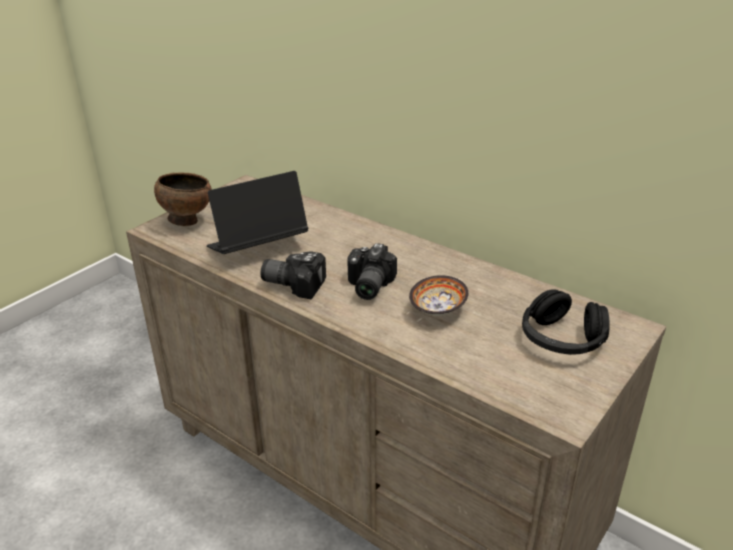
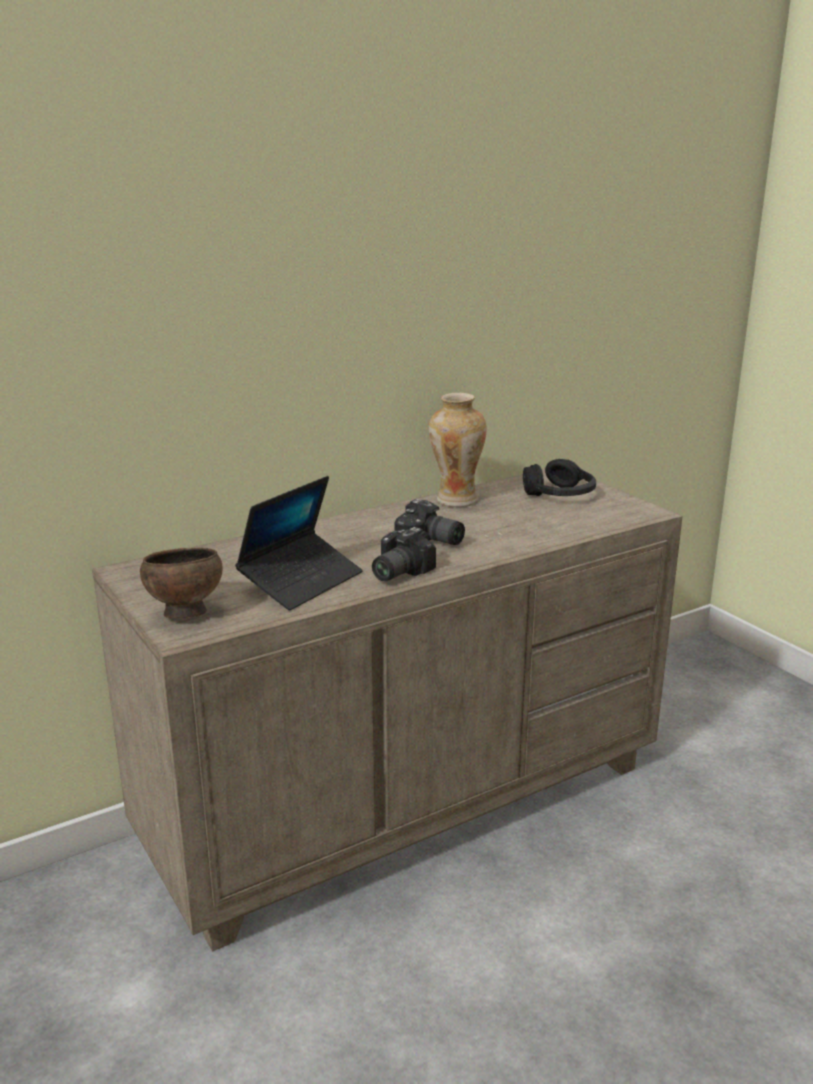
camera: 70 degrees left, 10 degrees down
laptop [207,171,308,254] -> laptop turned 135 degrees counterclockwise [235,476,363,610]
bowl [409,275,468,316] -> none
none -> vase [429,393,487,507]

